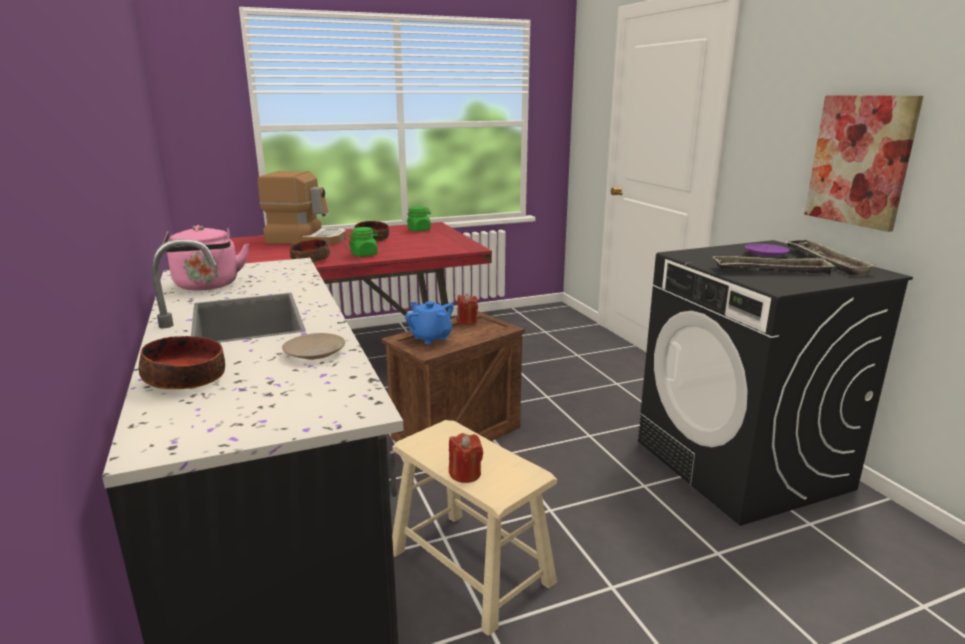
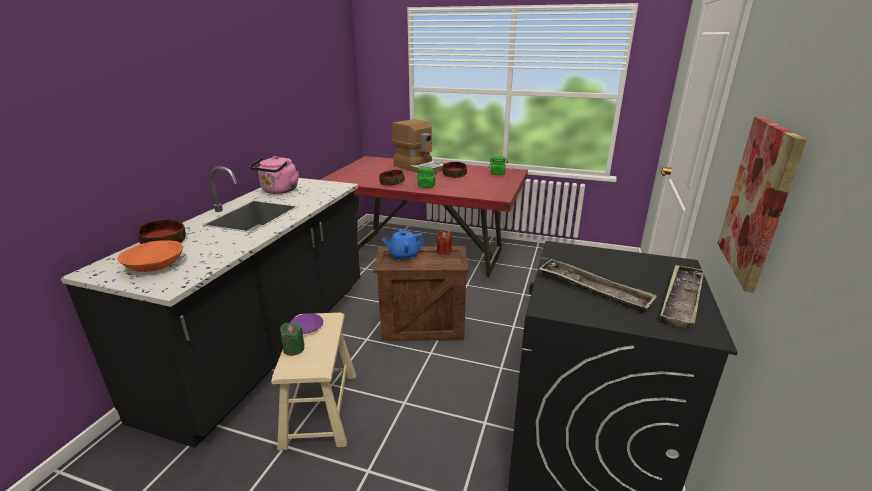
camera: 40 degrees right, 5 degrees up
beige plate [282,333,345,360] -> none
blue teapot [405,301,454,344] -> blue teapot turned 105 degrees counterclockwise [382,229,424,261]
red candle [449,433,483,483] -> green candle [280,323,305,356]
purple plate [744,244,790,257] -> purple plate moved to [290,313,323,334]
none -> orange bowl [117,240,183,272]

